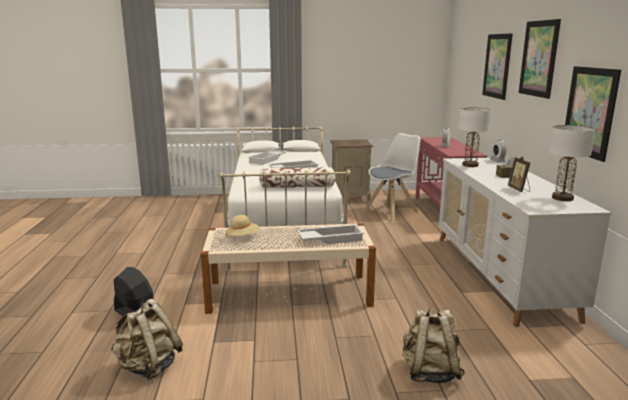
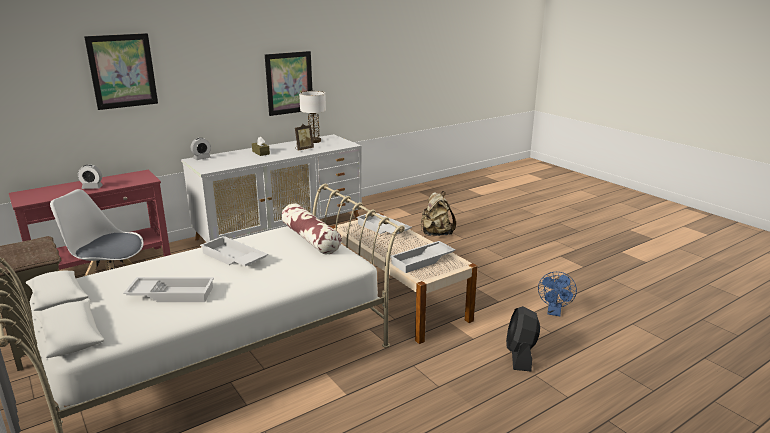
camera: 120 degrees left, 5 degrees up
beige backpack [111,299,183,380] -> blue fan [538,272,577,316]
beige hat [226,215,259,237] -> white tray [390,241,456,273]
table lamp [458,107,492,167] -> none
picture [519,19,561,99] -> none

